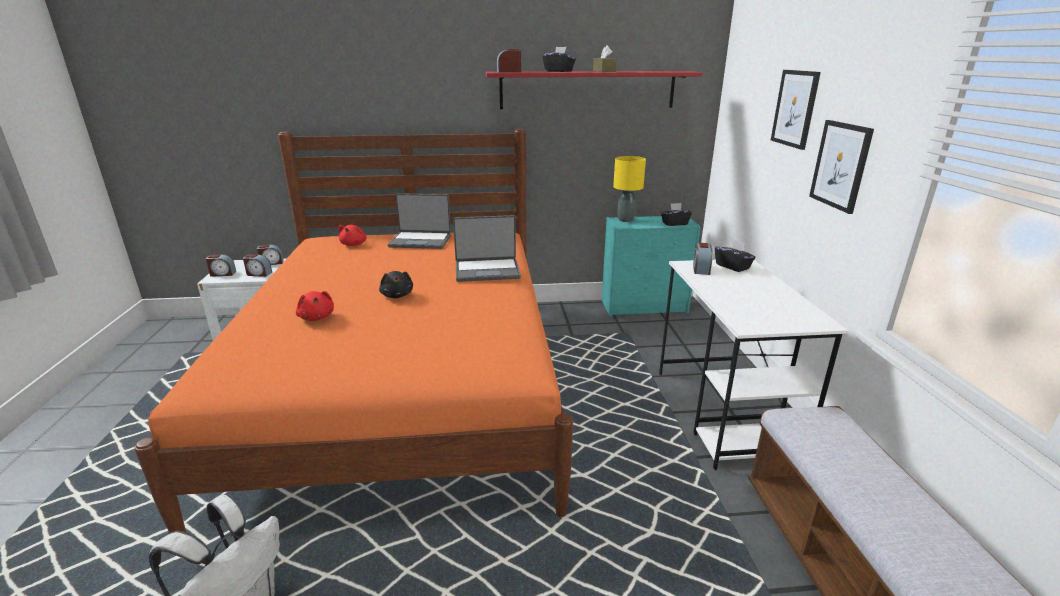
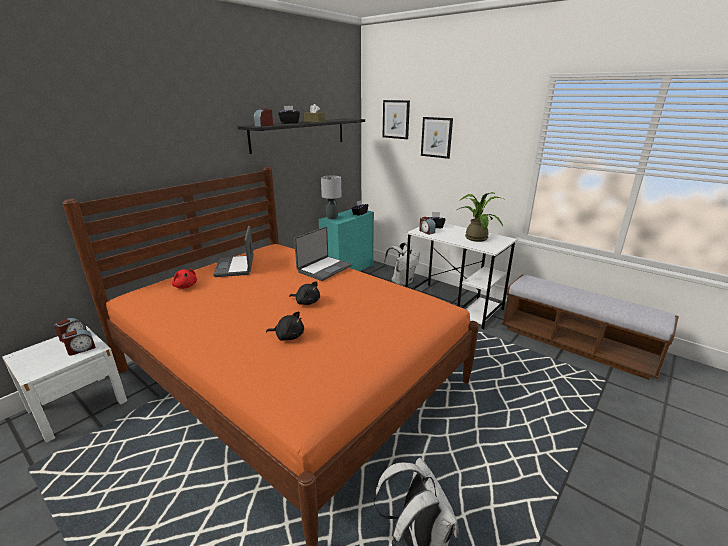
camera: 45 degrees left, 0 degrees up
alarm clock [206,255,236,277] -> none
red plush toy [296,291,334,321] -> black plush toy [266,312,304,341]
laptop [388,193,451,249] -> laptop turned 120 degrees clockwise [213,226,254,277]
red shelf [486,71,703,109] -> black shelf [238,118,365,154]
yellow table lamp [613,156,646,222] -> grey table lamp [321,176,342,220]
picture [809,120,874,214] -> picture moved to [383,100,410,139]
none -> white backpack [384,242,420,286]
none -> potted plant [457,192,506,242]

